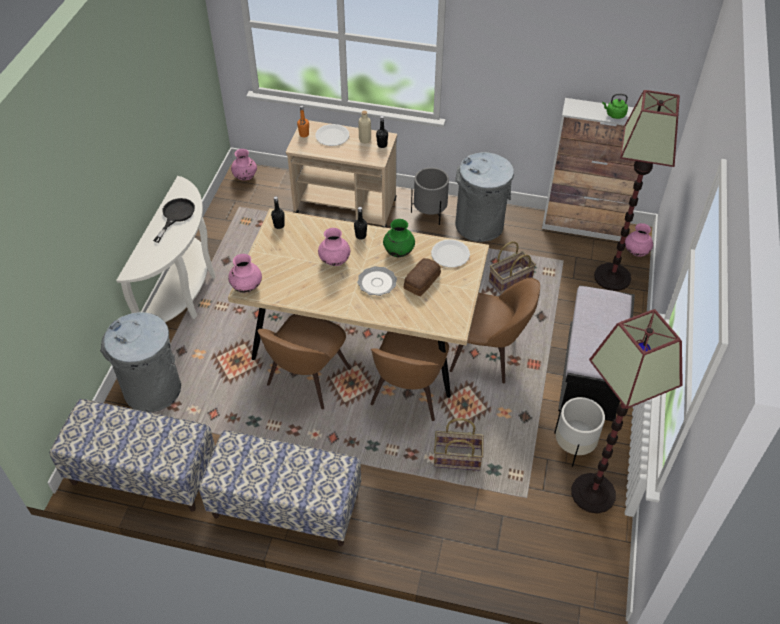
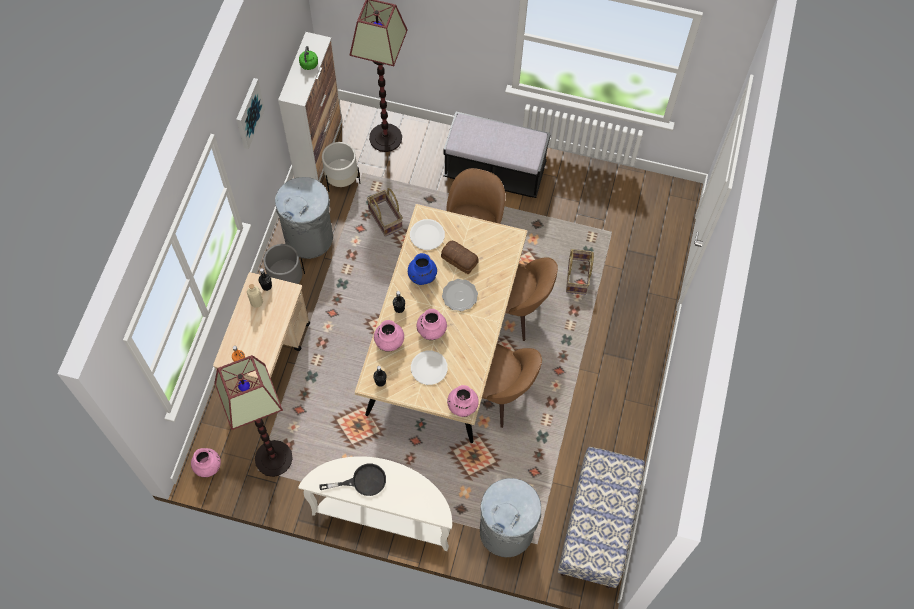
camera: 90 degrees left, 15 degrees up
black frying pan [153,198,195,243] -> black frying pan turned 150 degrees clockwise [319,464,386,496]
bench [199,430,361,546] -> none
white plate [315,124,349,146] -> white plate moved to [411,351,448,385]
green vase [383,219,415,257] -> blue vase [408,253,437,285]
white planter [554,397,605,467] -> white planter moved to [322,142,360,192]
floor lamp [571,309,683,514] -> floor lamp moved to [214,355,293,477]
pink vase [625,223,653,257] -> pink vase moved to [374,320,404,352]
none -> picture [236,78,265,149]

